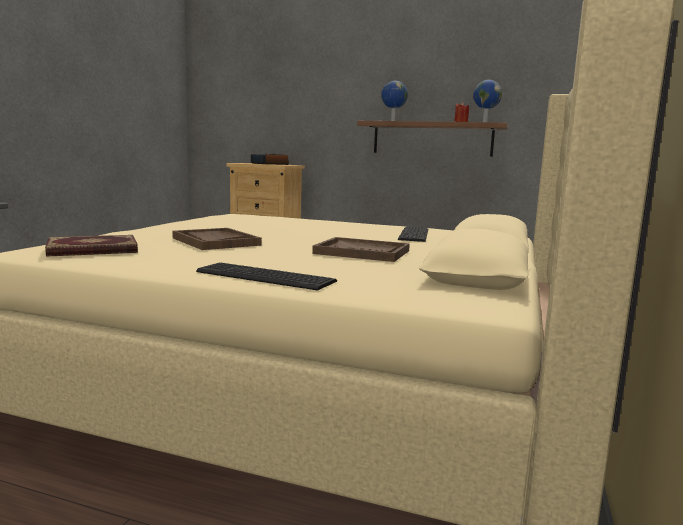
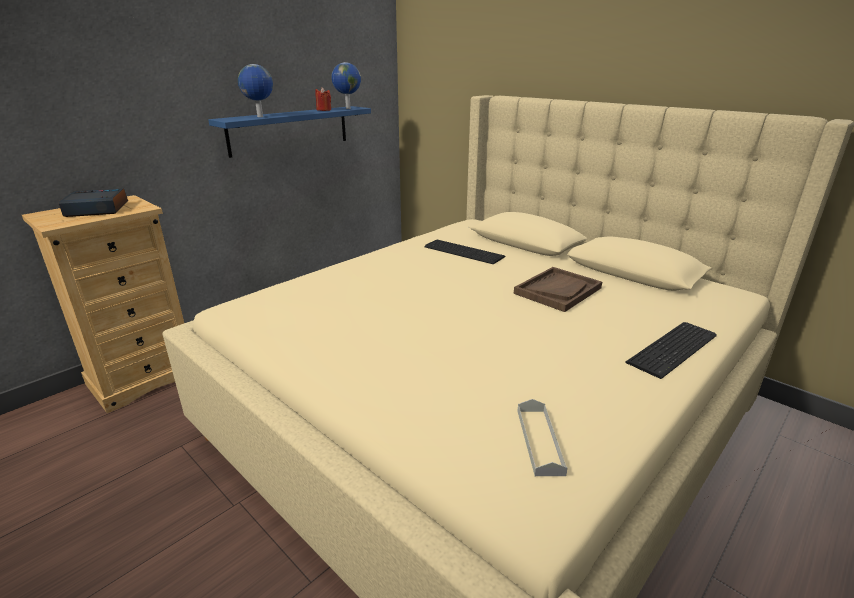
camera: 65 degrees left, 15 degrees up
book [45,235,138,257] -> grey tray [517,399,568,476]
brown tray [172,228,262,250] -> none
brown shelf [357,121,508,157] -> blue shelf [208,106,371,158]

